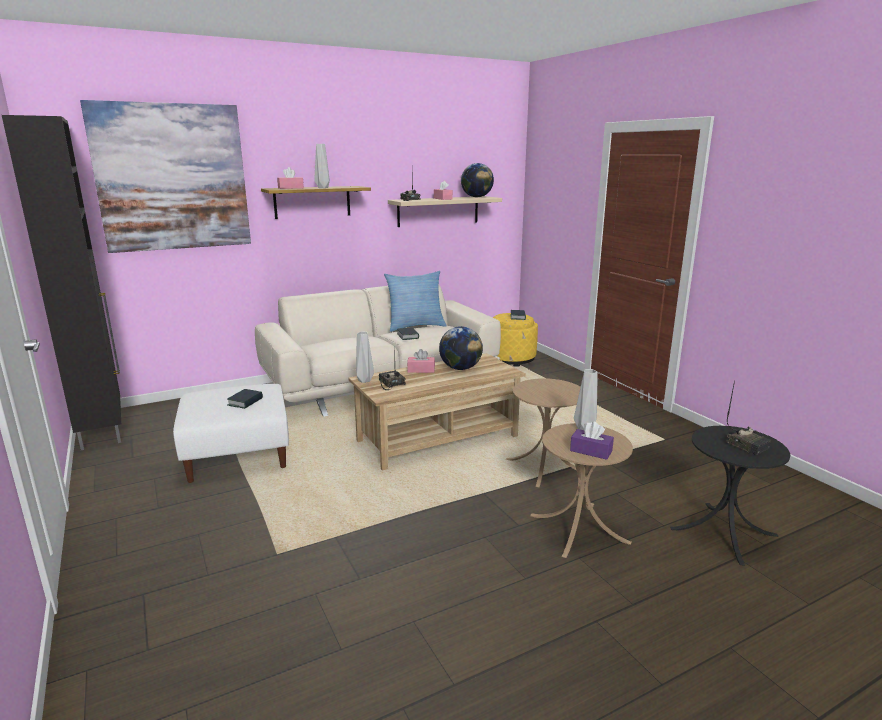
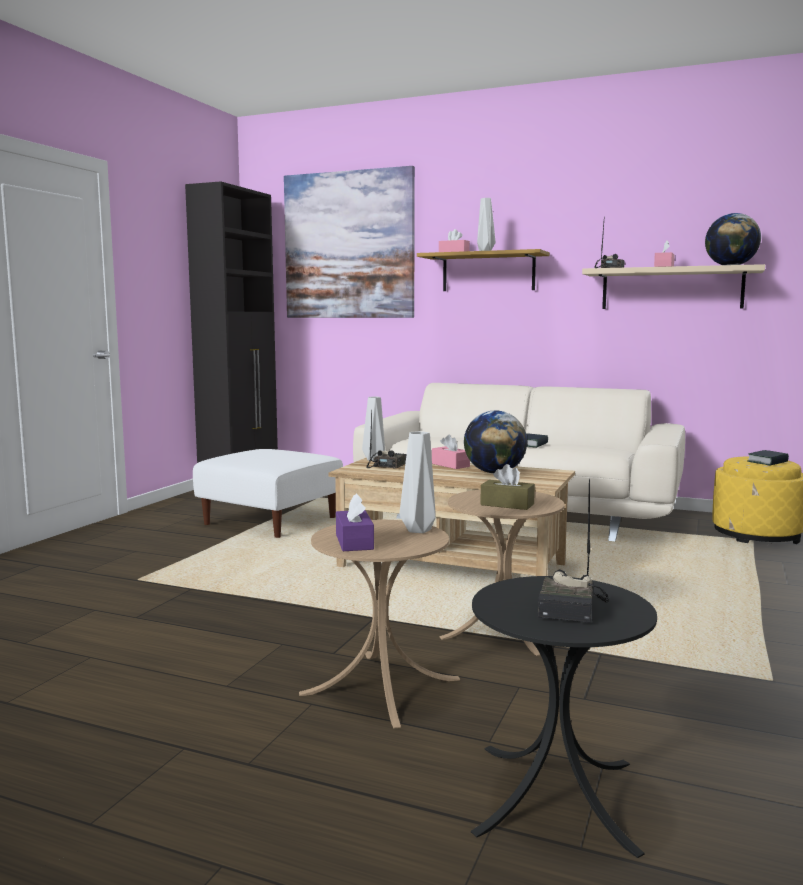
camera: 50 degrees right, 10 degrees down
book [227,389,263,409] -> none
pillow [384,271,447,332] -> none
none -> brown tissue box [480,464,535,510]

